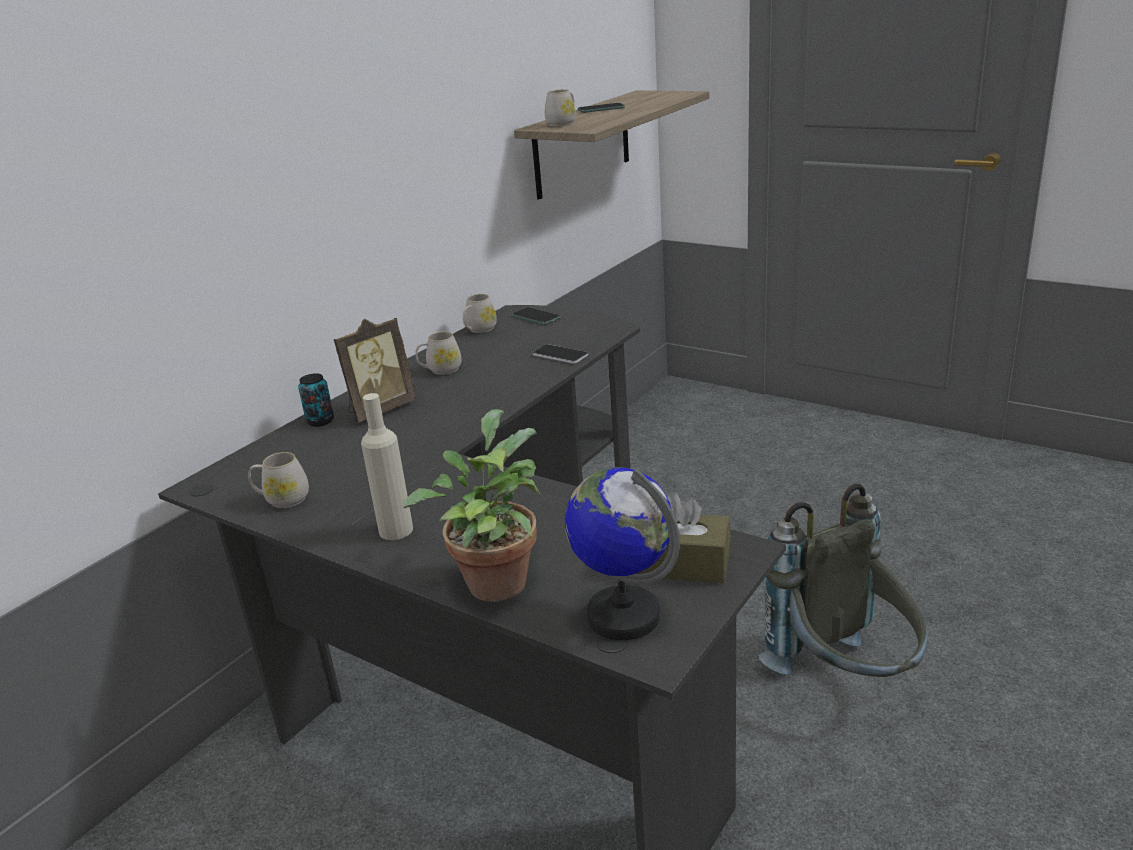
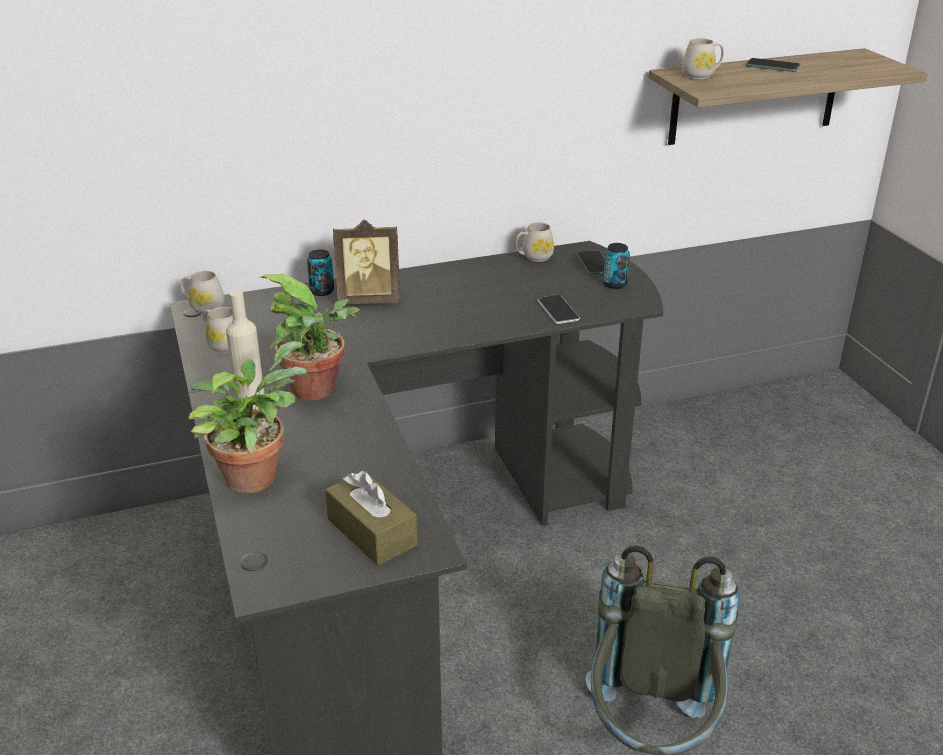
camera: 35 degrees right, 5 degrees up
white mug [415,331,461,375] -> white mug moved to [180,271,224,314]
globe [565,467,680,640] -> none
none -> potted plant [261,274,359,400]
none -> can [603,243,630,289]

